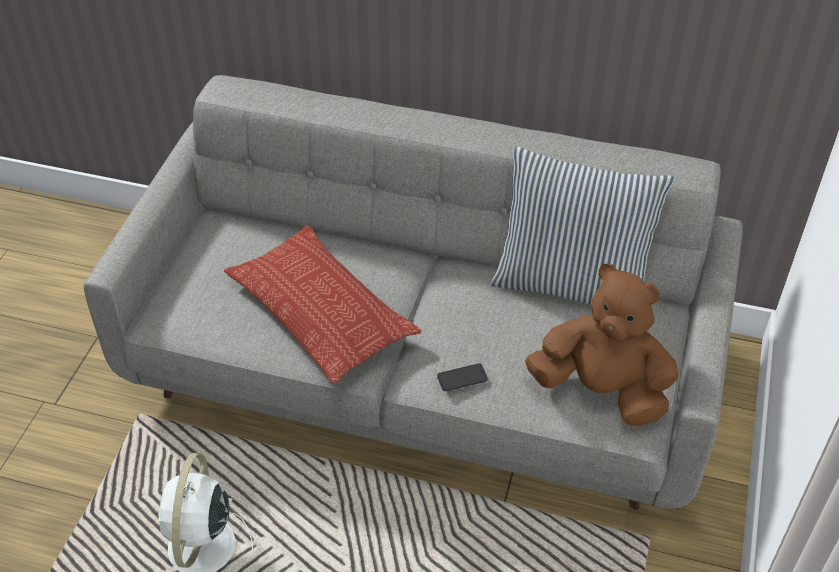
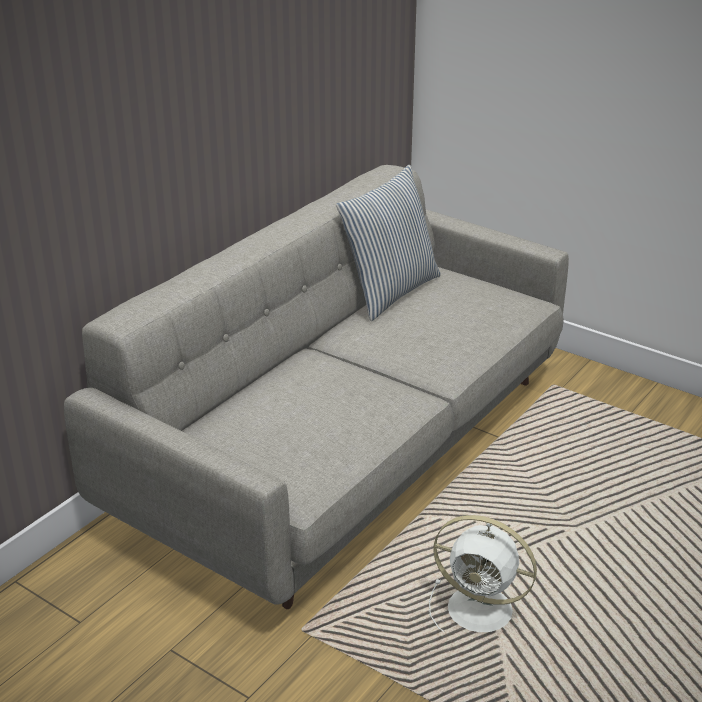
camera: 70 degrees left, 15 degrees down
pillow [224,225,421,384] -> none
phone [437,363,488,391] -> none
brown plush toy [525,264,679,426] -> none

